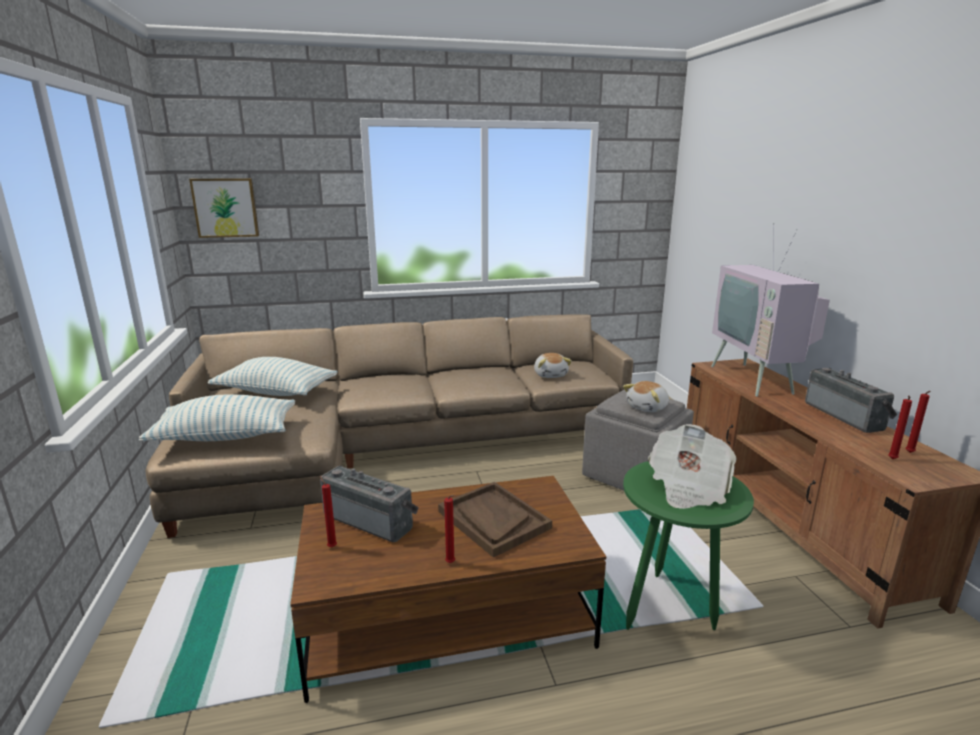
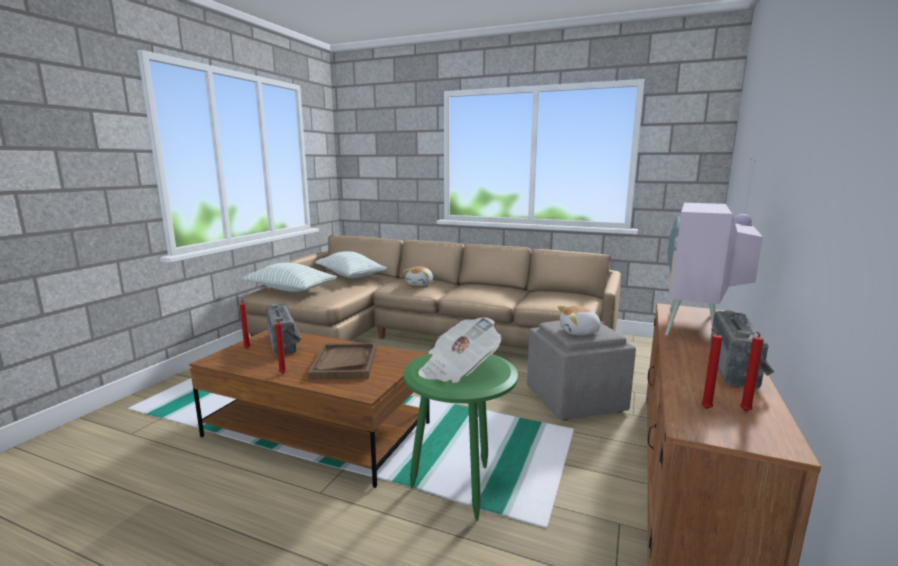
camera: 35 degrees right, 5 degrees down
picture [189,178,259,238] -> none
plush toy [534,353,572,378] -> plush toy moved to [403,266,433,286]

